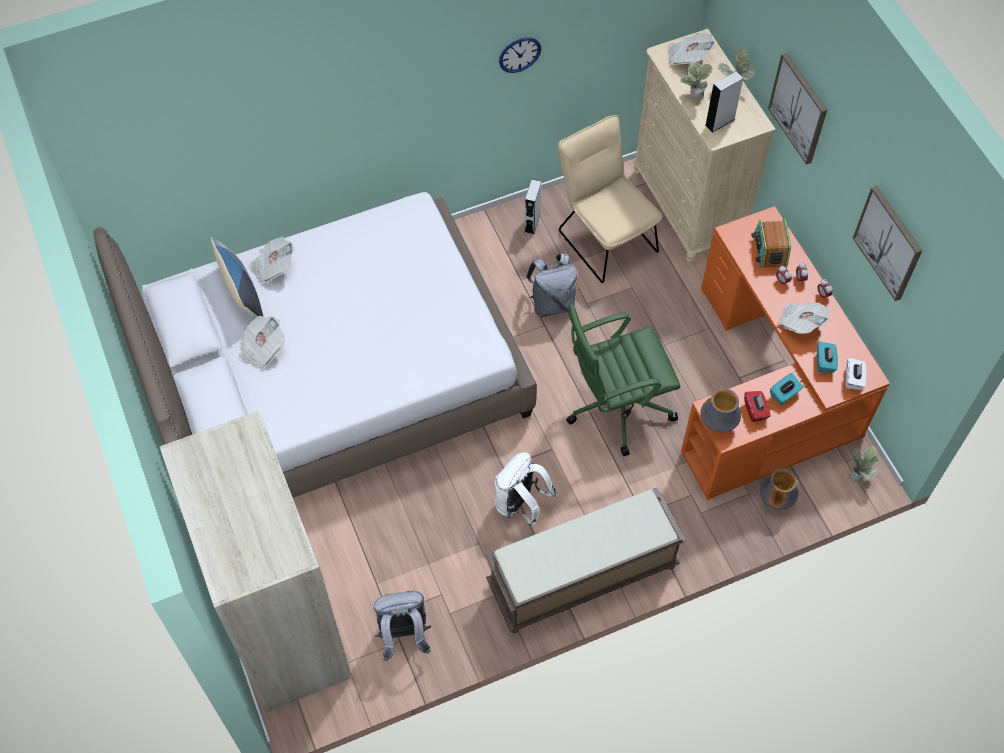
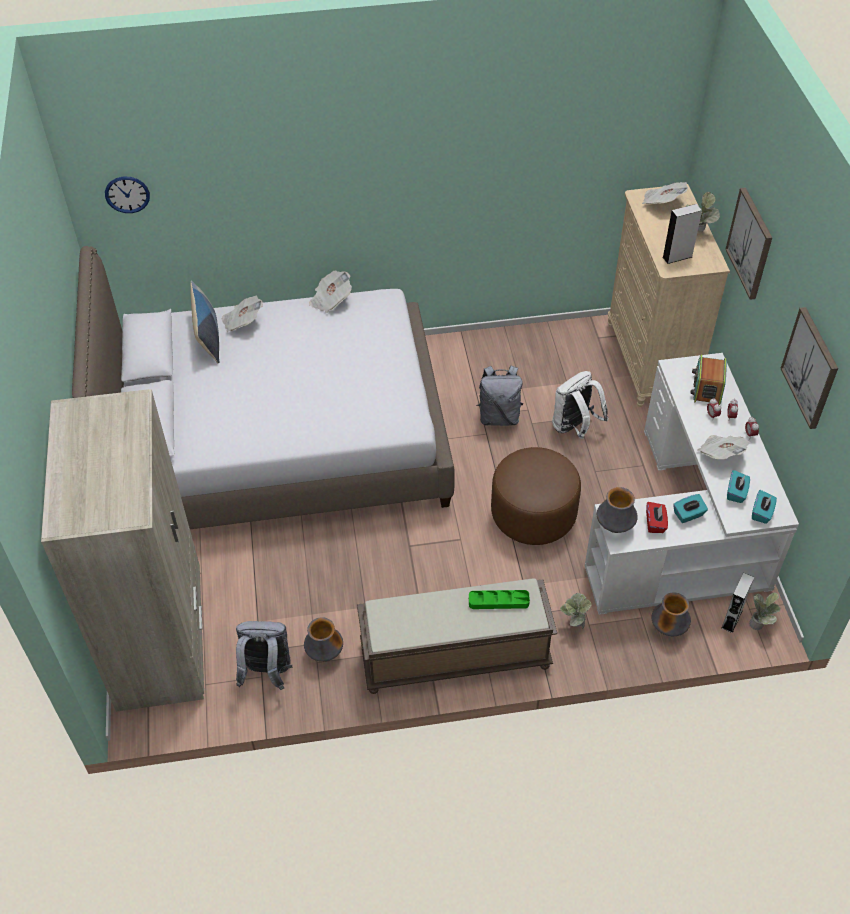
camera: 15 degrees right, 10 degrees down
newspaper [238,316,285,369] -> newspaper moved to [309,270,352,313]
white backpack [495,452,557,527] -> white backpack moved to [552,371,608,439]
wall clock [499,37,541,73] -> wall clock moved to [105,177,150,213]
grey speaker [524,179,541,234] -> grey speaker moved to [721,573,754,633]
beige chair [558,115,662,283] -> none
green office chair [566,304,681,456] -> brown ottoman [491,447,581,545]
potted plant [680,63,713,99] -> potted plant moved to [560,593,592,629]
orange desk [681,206,890,500] -> white desk [585,353,799,615]
white tissue box [846,358,867,390] -> turquoise tissue box [752,490,777,524]
none -> vase [304,617,343,662]
none -> green tray [469,590,530,609]

